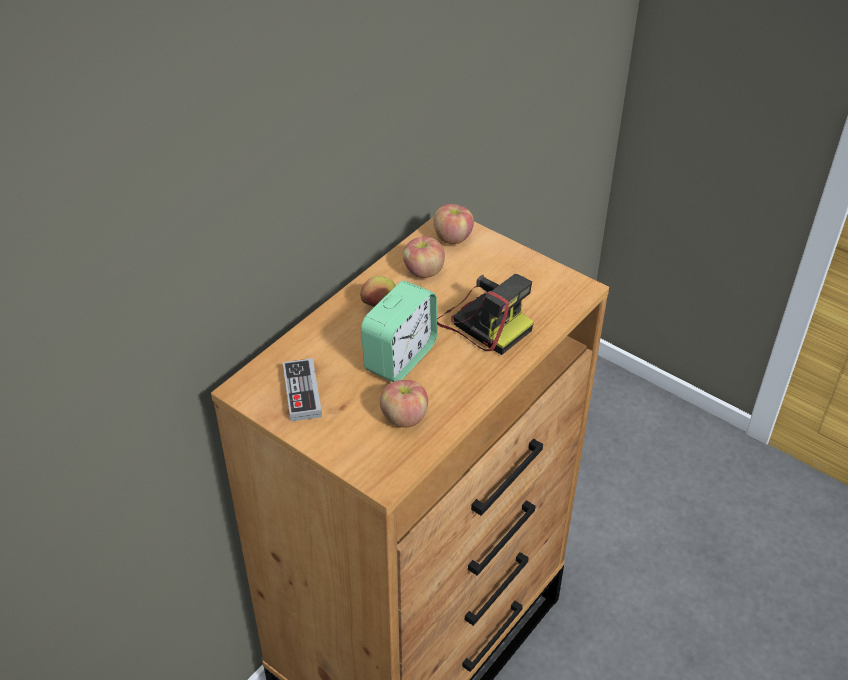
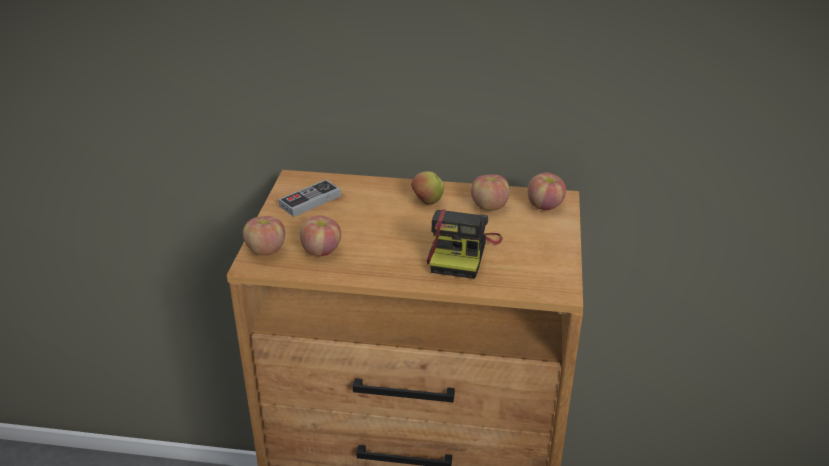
camera: 60 degrees right, 10 degrees down
alarm clock [361,281,438,382] -> none
none -> apple [243,216,285,256]

